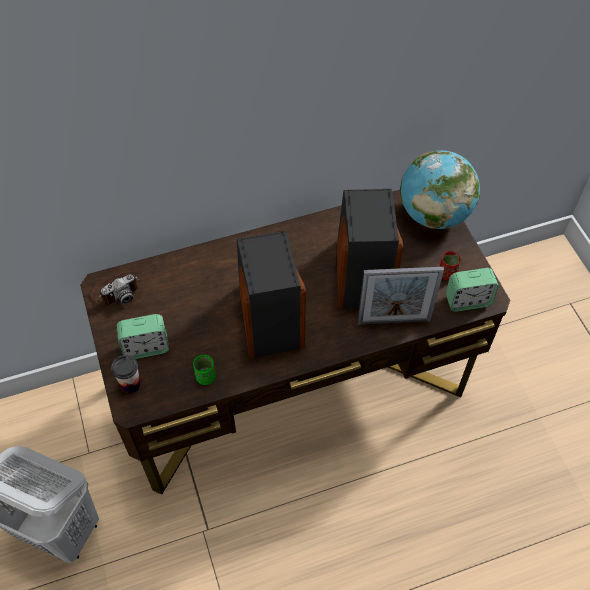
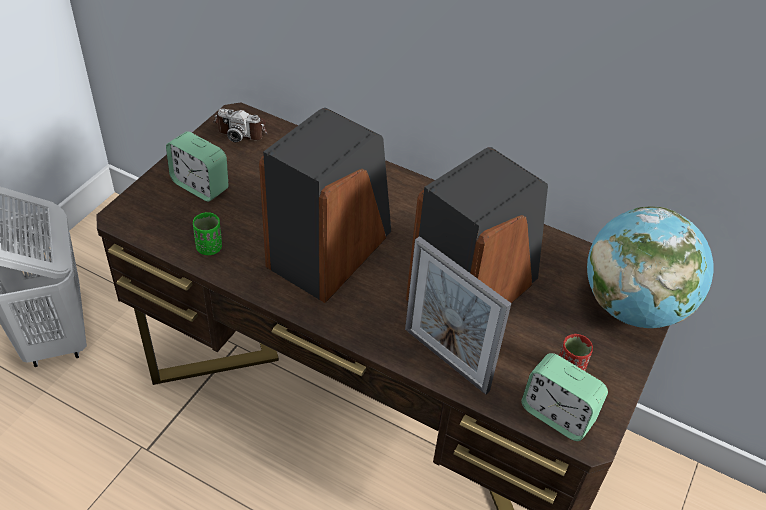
camera: 45 degrees right, 10 degrees down
cup [111,355,141,393] -> none

